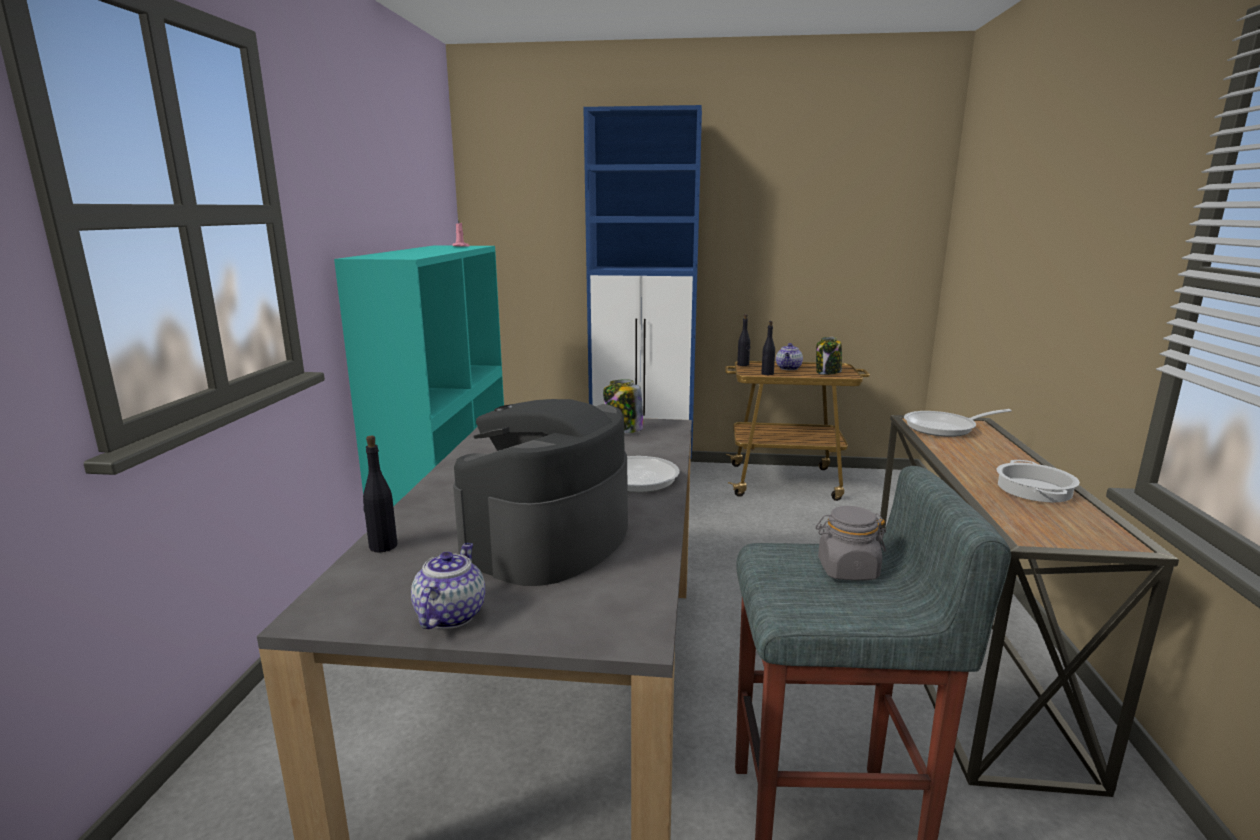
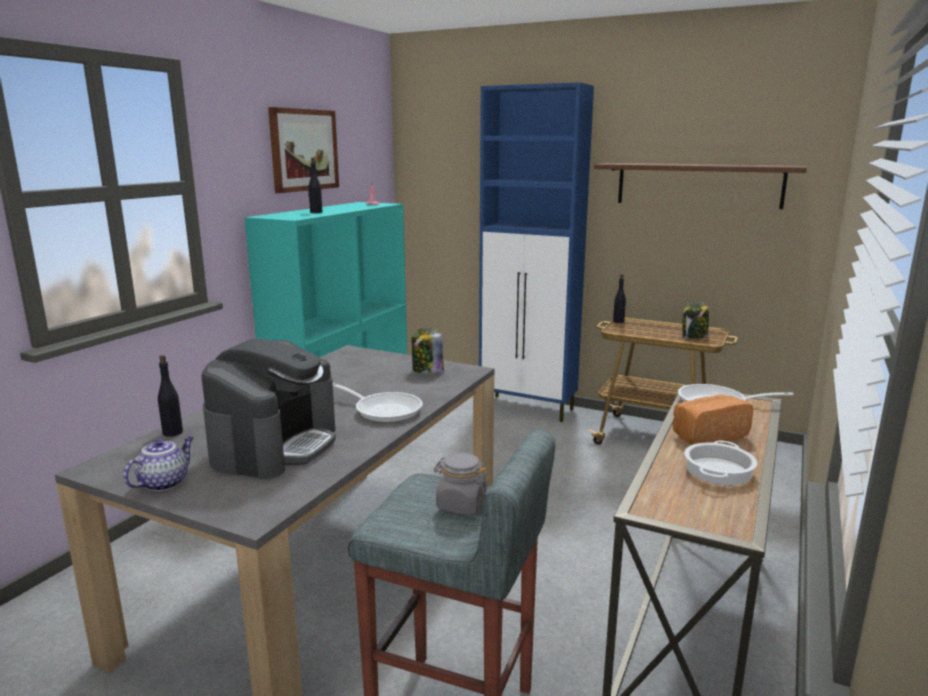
camera: 20 degrees right, 0 degrees up
coffee machine [453,399,628,586] -> coffee machine turned 150 degrees clockwise [202,339,336,479]
black bottle [761,321,775,375] -> black bottle moved to [308,157,323,213]
teapot [776,343,803,370] -> none
none -> picture [268,107,339,193]
none -> brown shelf [594,163,807,209]
none -> bread [672,395,753,445]

